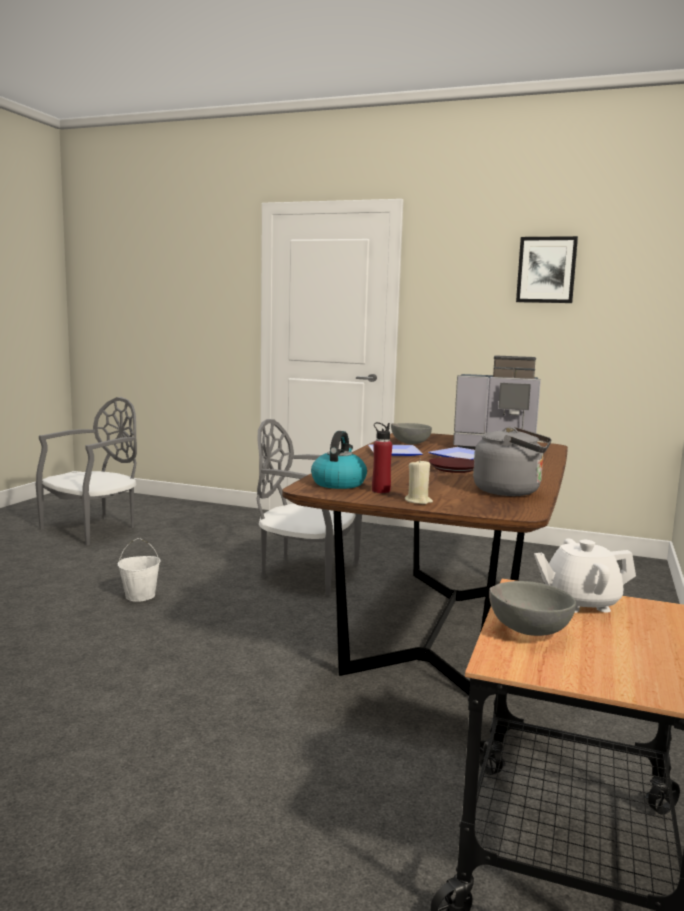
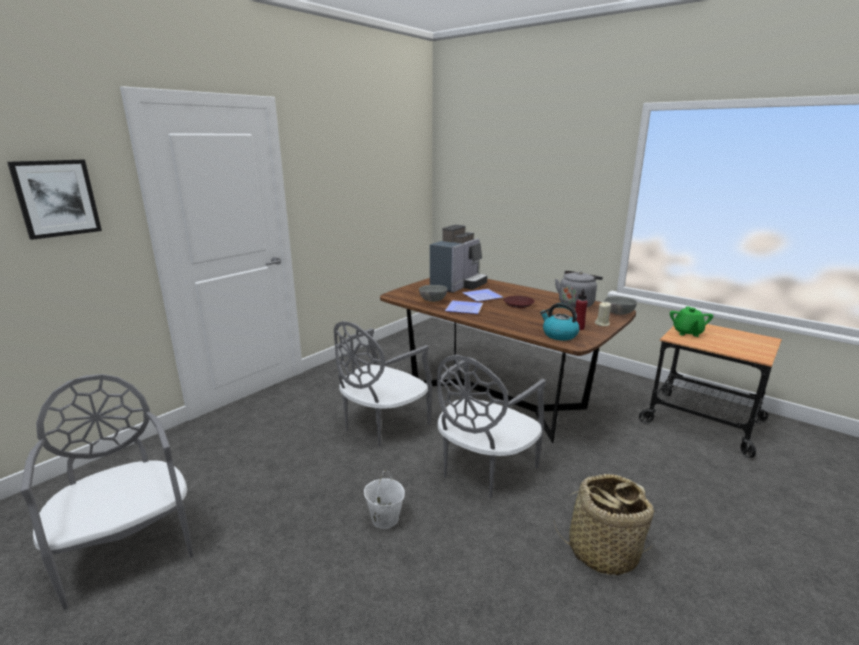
camera: 70 degrees left, 10 degrees up
grey bowl [489,581,576,636] -> grey bowl moved to [604,296,637,315]
picture [516,236,578,303] -> picture moved to [7,160,102,240]
white teapot [534,538,636,613] -> green teapot [670,306,713,337]
none -> grey chair [437,355,546,498]
none -> basket [554,474,659,575]

